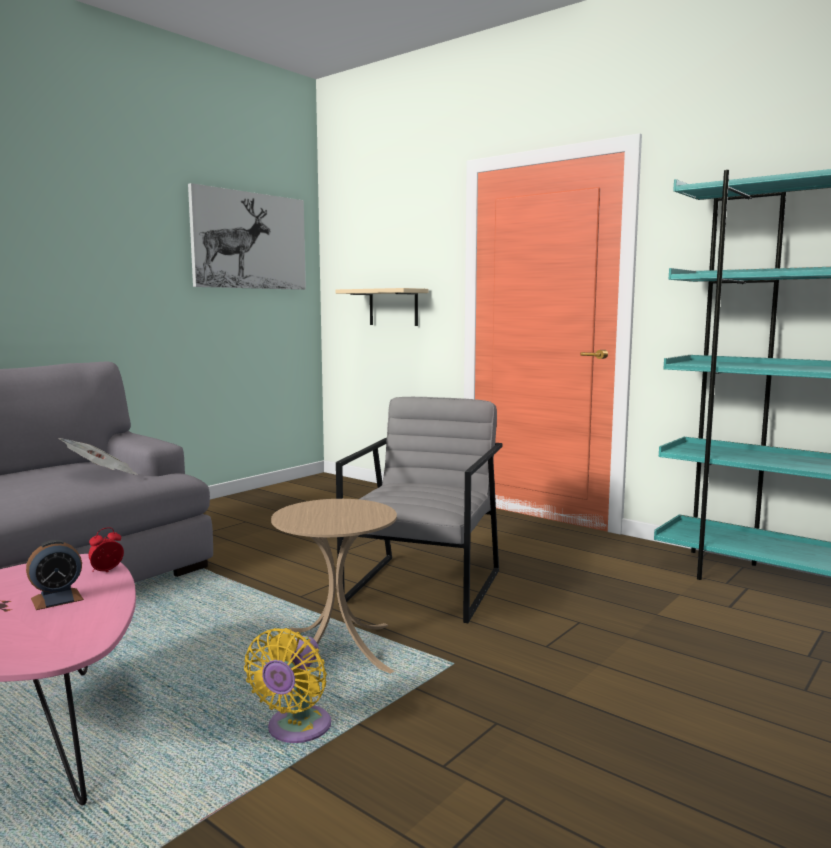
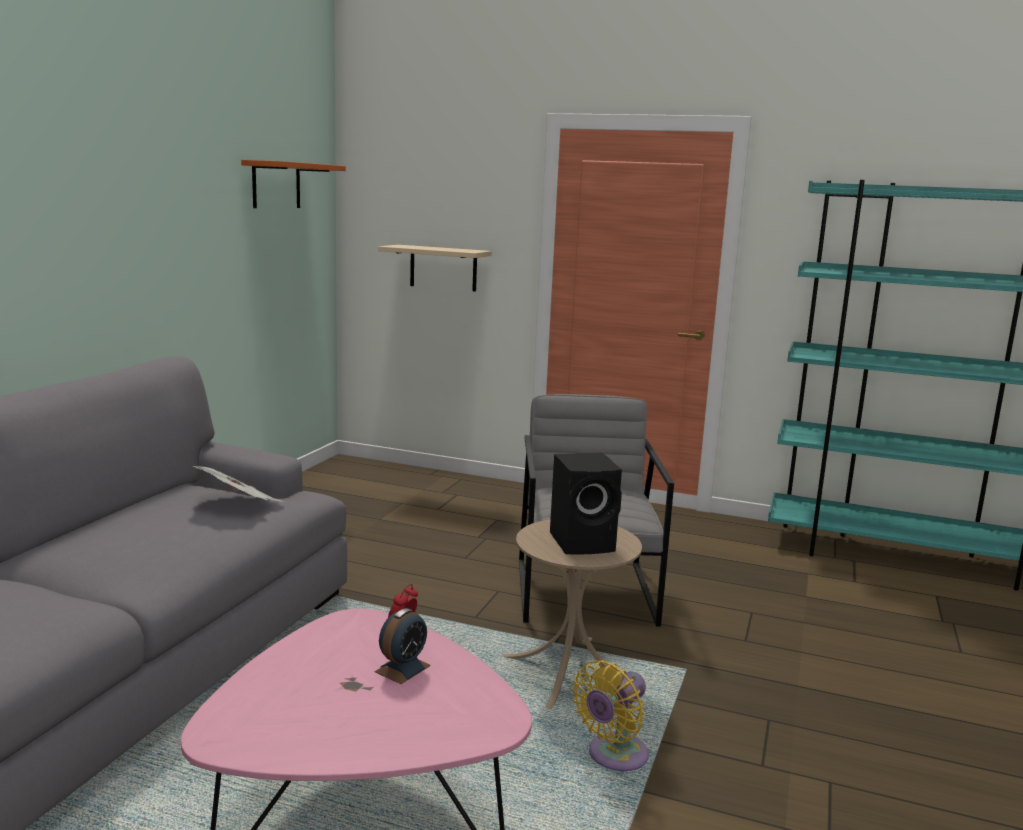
camera: 20 degrees left, 5 degrees up
picture [188,183,306,290] -> orange shelf [241,160,346,208]
yellow fan [244,628,331,743] -> yellow fan turned 45 degrees clockwise [572,660,649,771]
none -> black speaker [550,453,622,554]

